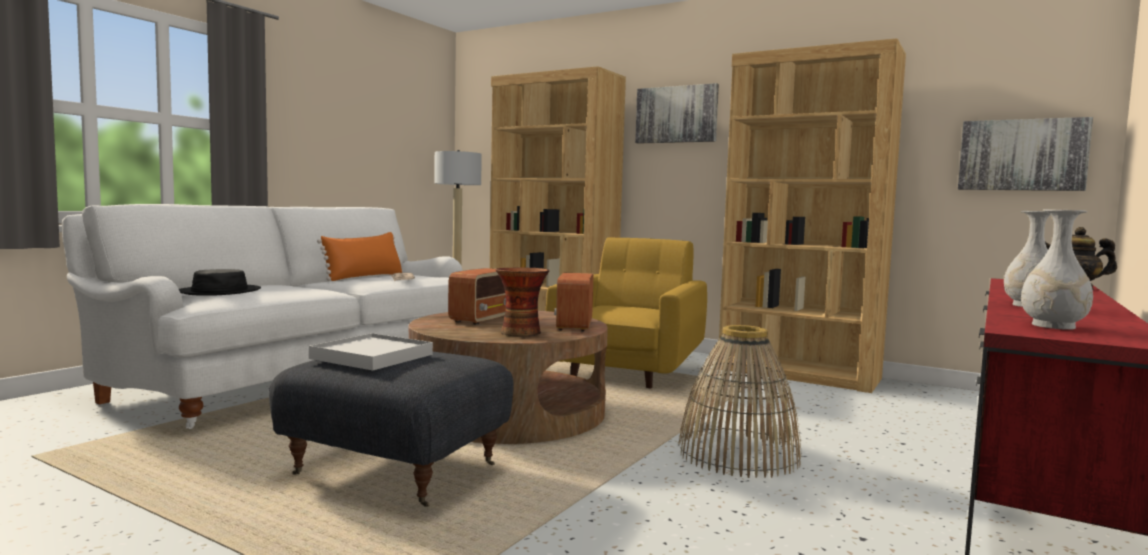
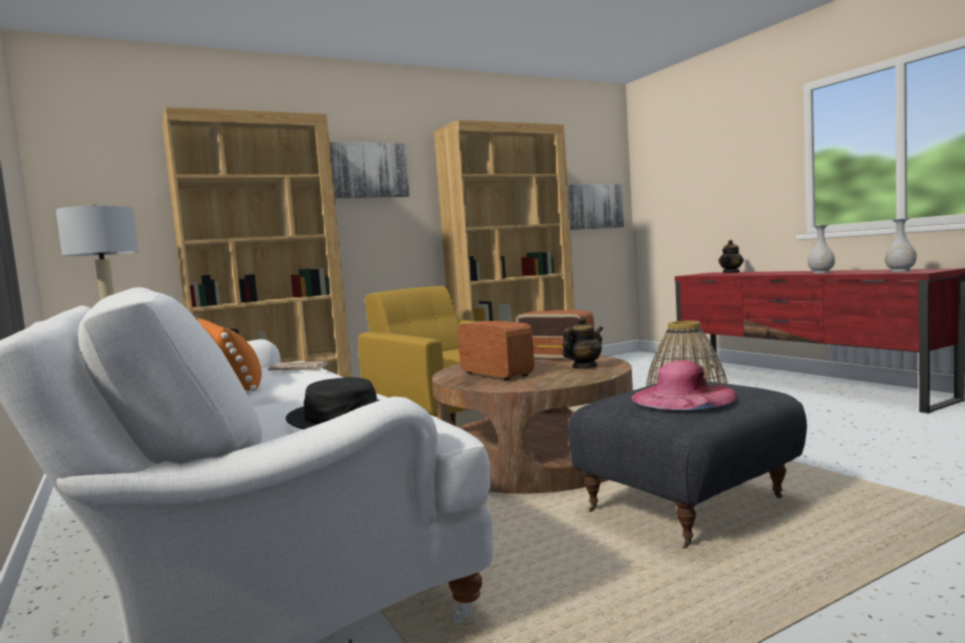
camera: 60 degrees left, 0 degrees up
white tray [309,333,433,370] -> pink hat [631,360,737,410]
vase [496,267,549,337] -> teapot [562,316,603,369]

